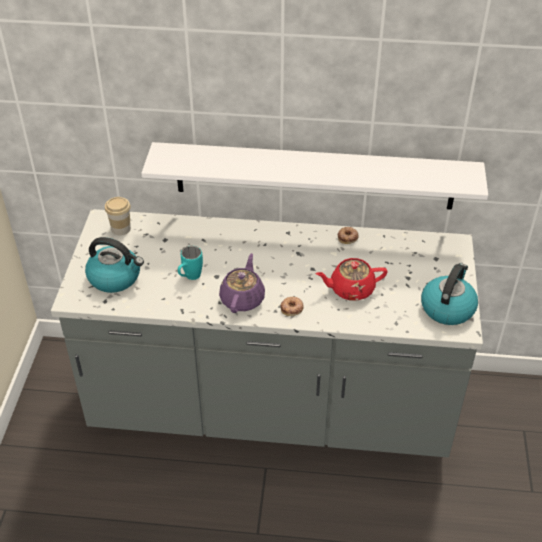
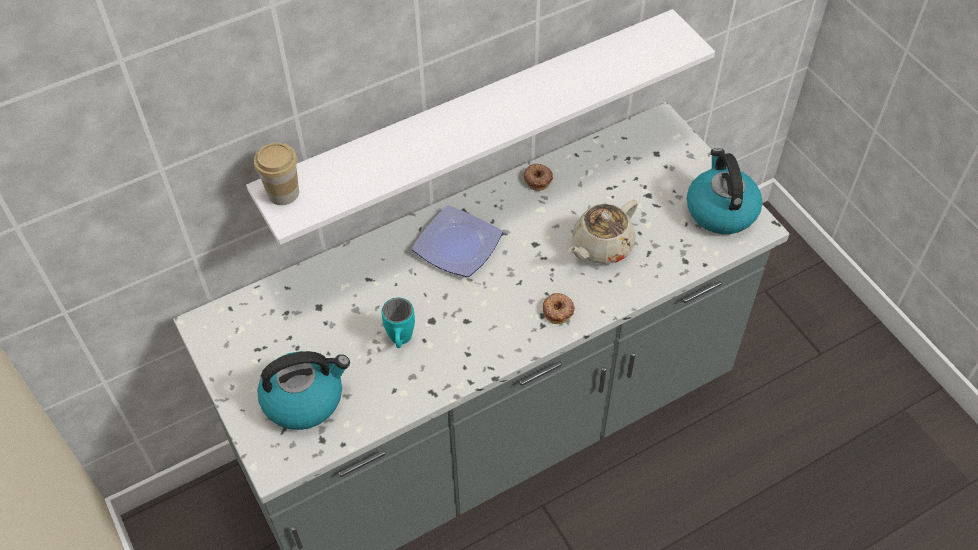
camera: 35 degrees left, 10 degrees up
cup [105,197,131,235] -> cup moved to [254,143,299,205]
purple teapot [219,253,265,313] -> none
red teapot [316,258,387,301] -> beige teapot [568,199,638,264]
none -> plate [412,205,503,277]

